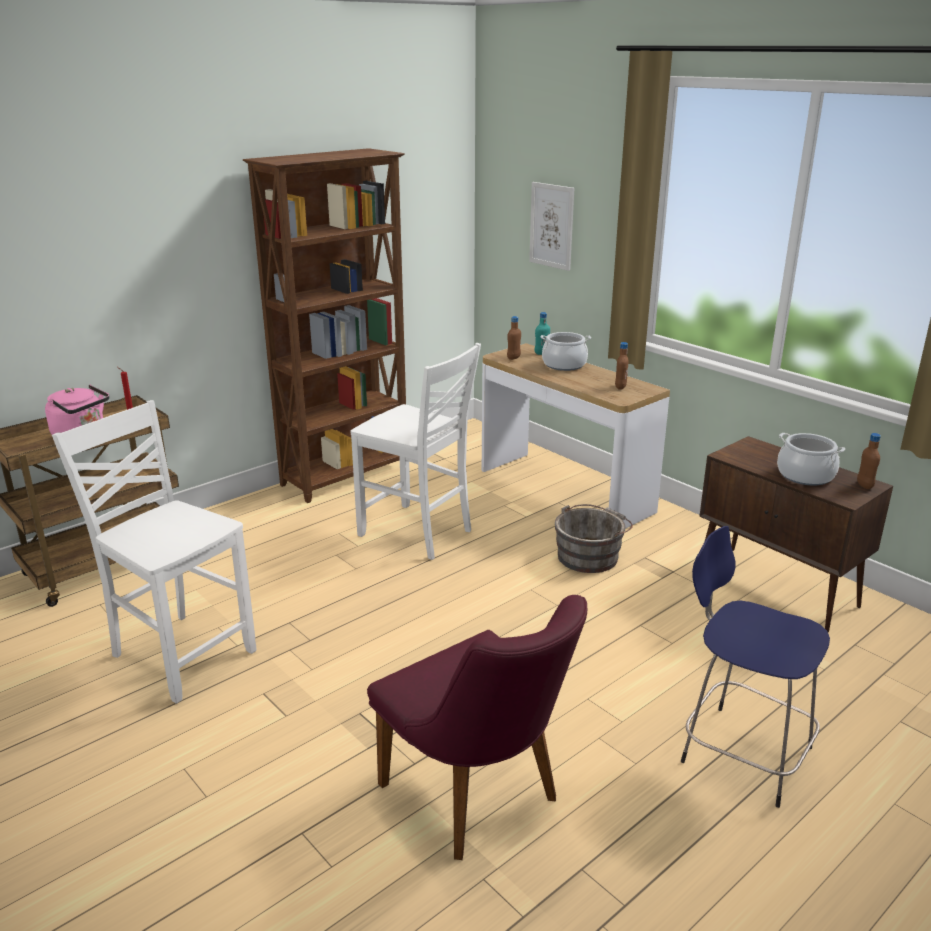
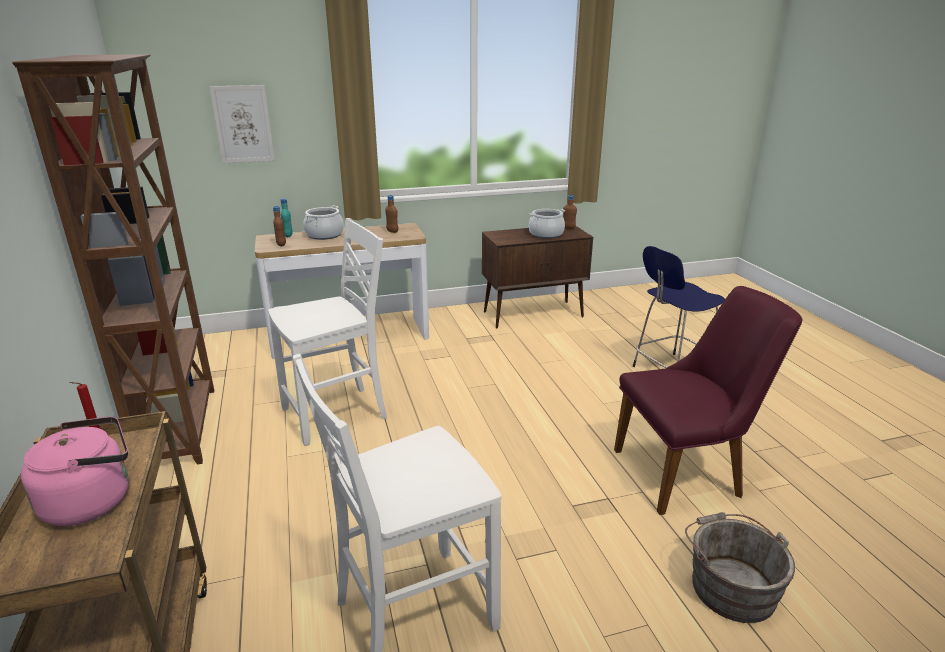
camera: 65 degrees left, 0 degrees up
grey bucket [555,504,633,573] -> grey bucket moved to [685,512,795,623]

